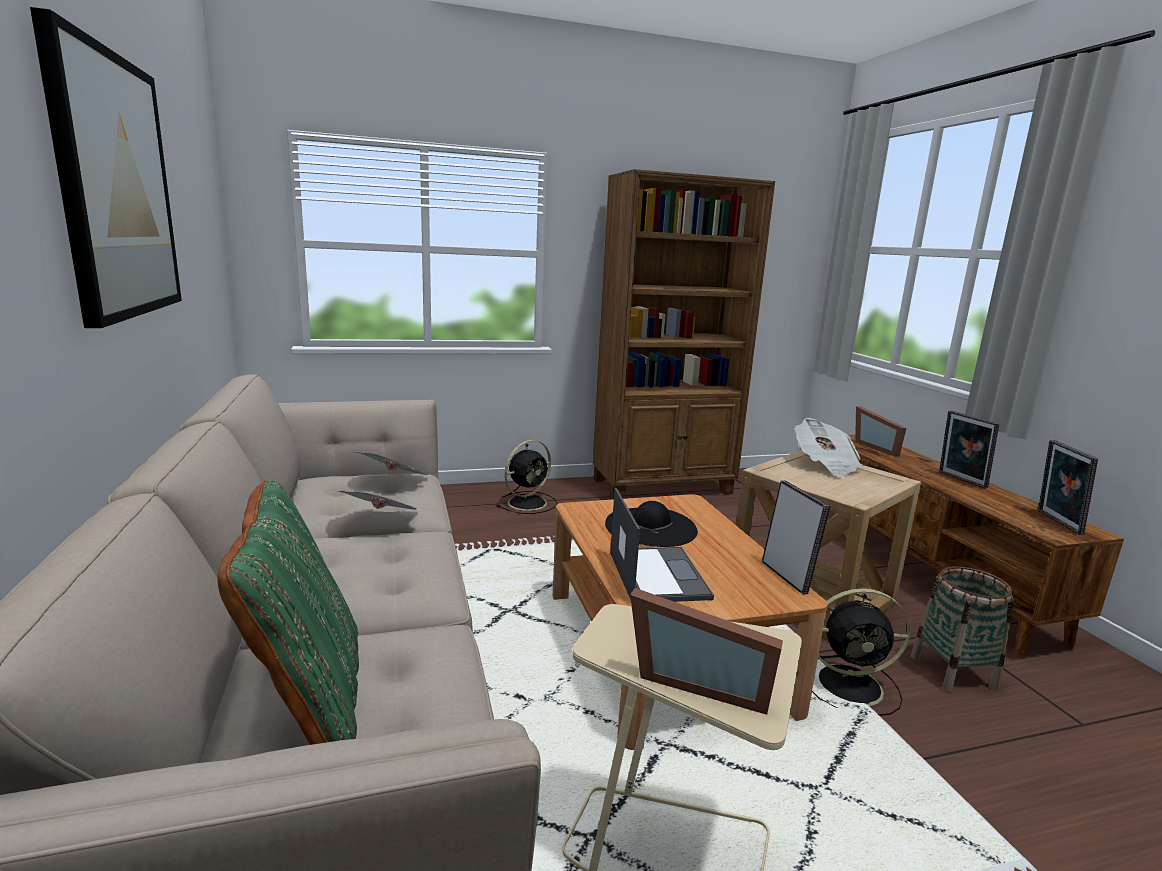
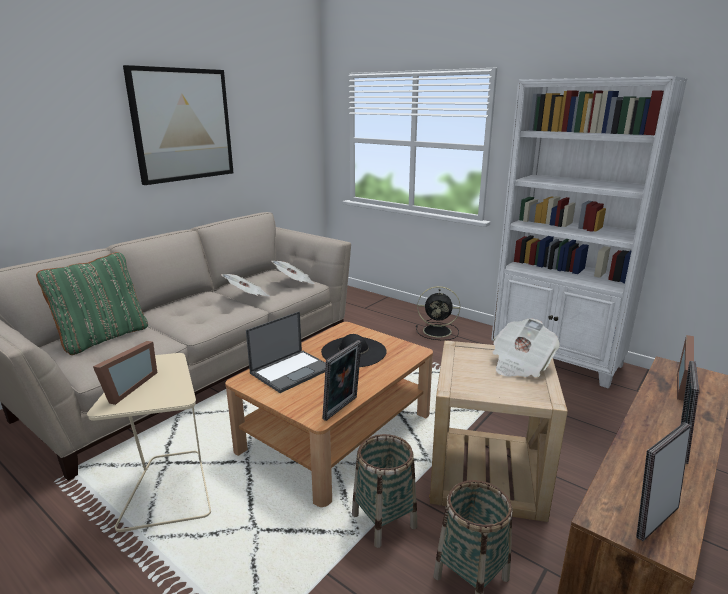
camera: 55 degrees right, 5 degrees up
brown bookcase [593,169,775,500] -> white bookcase [491,76,687,388]
picture frame [630,588,783,715] -> picture frame turned 150 degrees counterclockwise [93,341,157,405]
black fan [812,588,910,716] -> basket [352,434,417,548]

